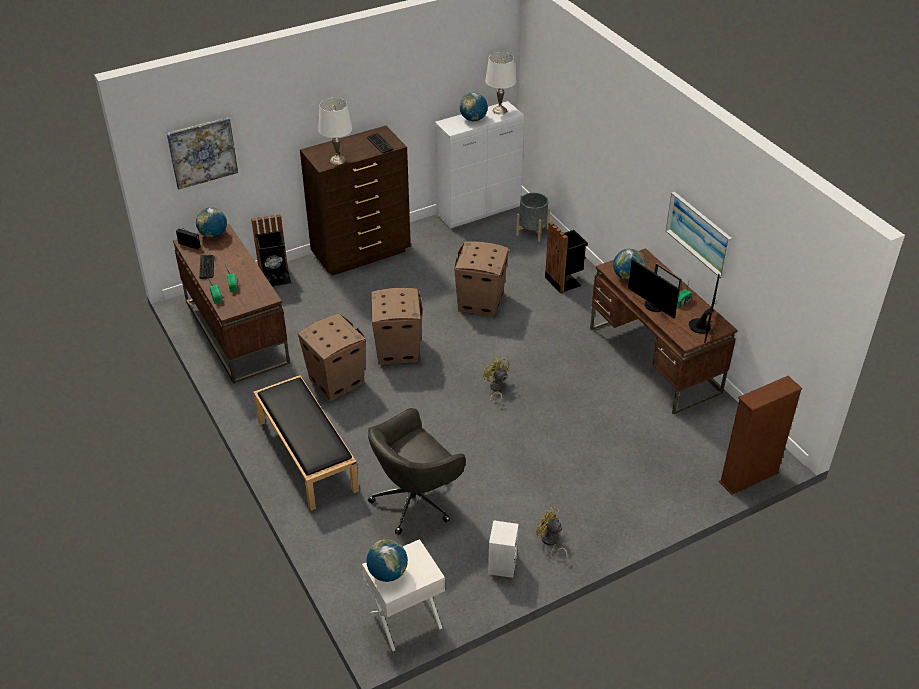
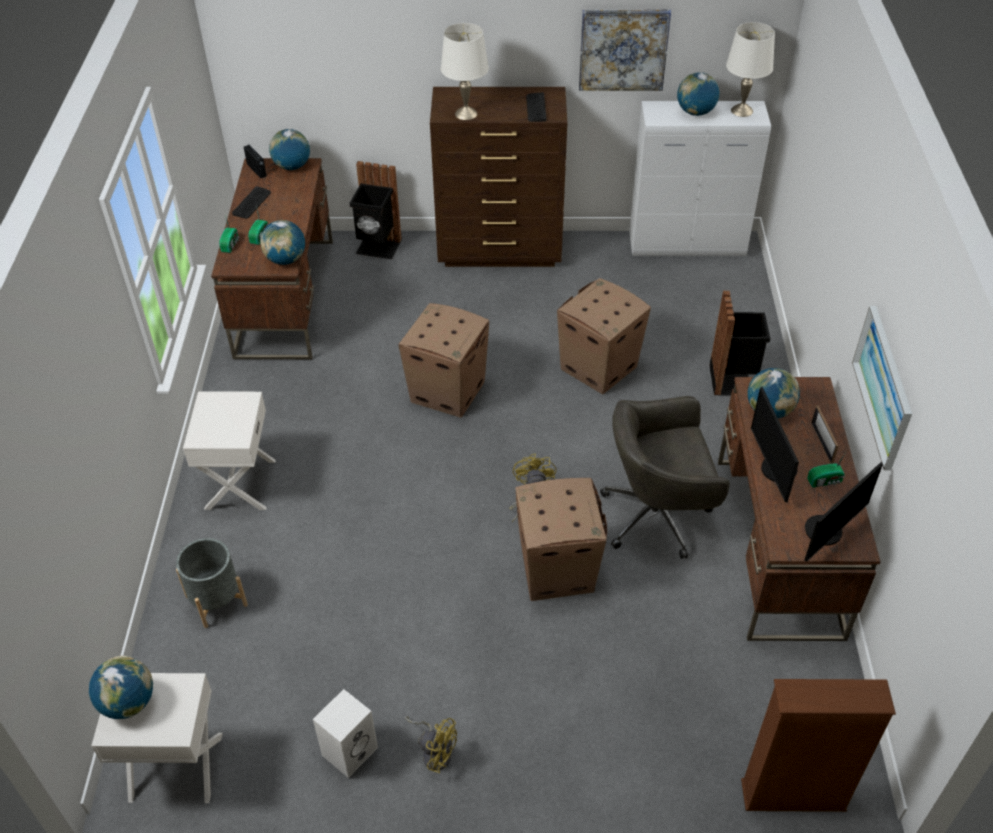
camera: 30 degrees right, 5 degrees up
picture [167,117,238,190] -> picture moved to [579,10,671,91]
black bench [254,375,359,511] -> white nightstand [183,392,276,510]
cardboard box [298,313,366,401] -> cardboard box moved to [515,478,607,601]
grey office chair [368,408,466,535] -> grey office chair moved to [600,396,730,559]
grey planter [516,193,550,242] -> grey planter moved to [176,538,248,628]
yellow fan [536,506,568,564] -> yellow fan turned 135 degrees clockwise [405,716,457,773]
none -> globe [260,220,305,265]

